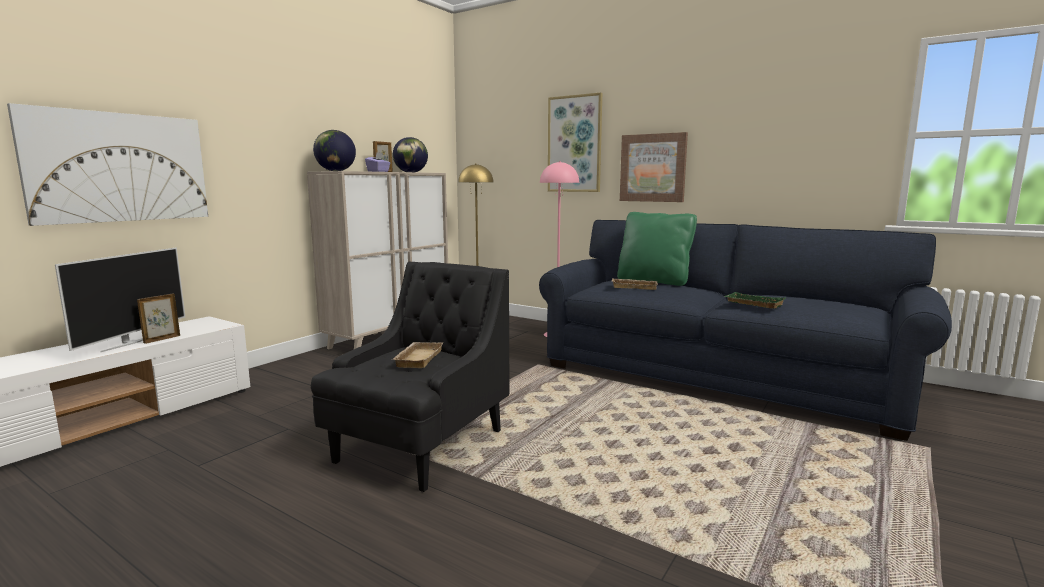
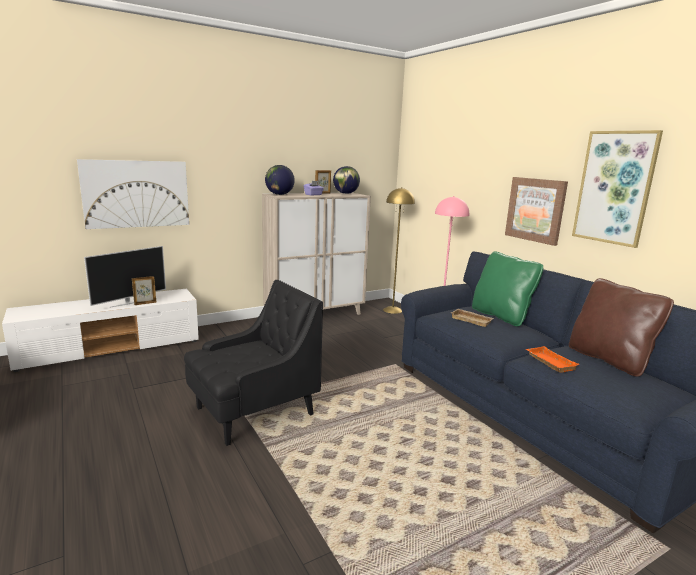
camera: 25 degrees right, 5 degrees up
beige tray [391,342,443,368] -> none
picture [548,92,602,192] -> picture moved to [572,130,663,248]
green tray [724,292,786,309] -> orange tray [526,346,579,373]
none -> brown pillow [569,278,674,377]

